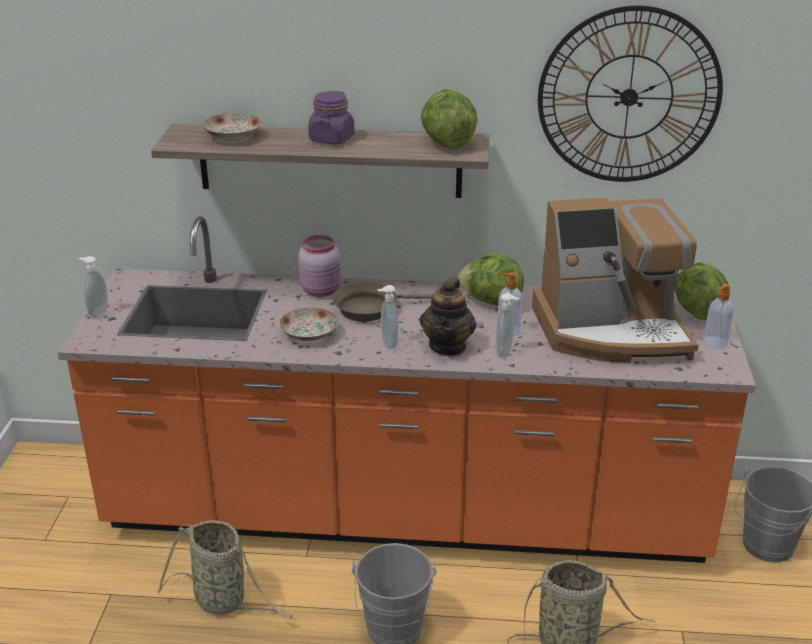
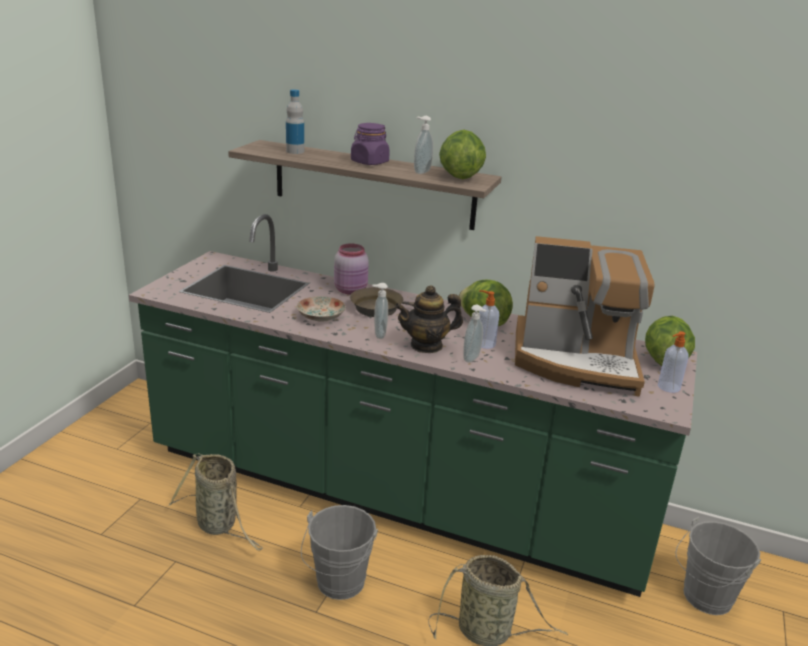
camera: 15 degrees right, 5 degrees down
orange counter [57,217,756,563] -> green counter [129,214,697,597]
soap dispenser [79,256,108,318] -> soap dispenser moved to [414,116,433,174]
plate [202,113,261,141] -> bottle [286,90,304,154]
teapot [420,278,476,356] -> teapot turned 45 degrees clockwise [395,285,463,353]
wall clock [538,5,723,182] -> none

